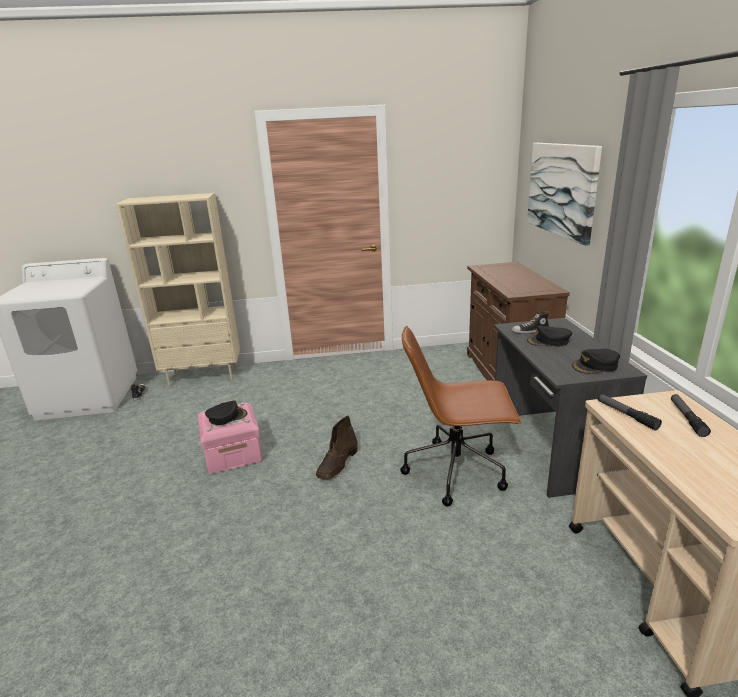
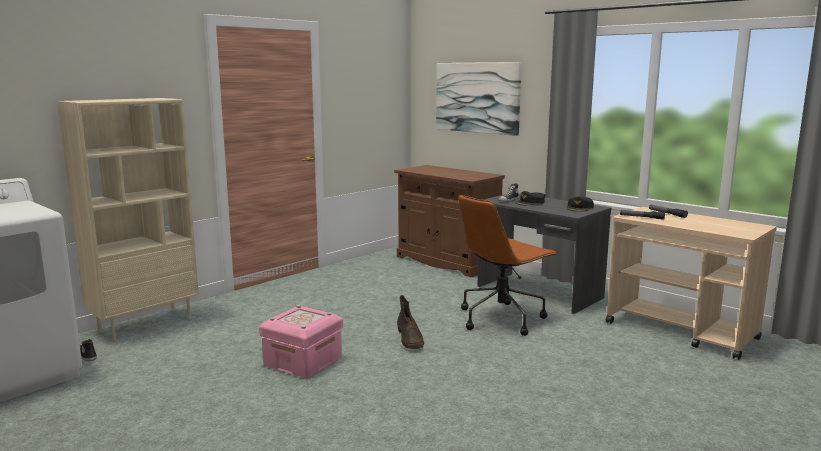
camera: 40 degrees left, 10 degrees down
black cap [205,400,247,425] -> none

